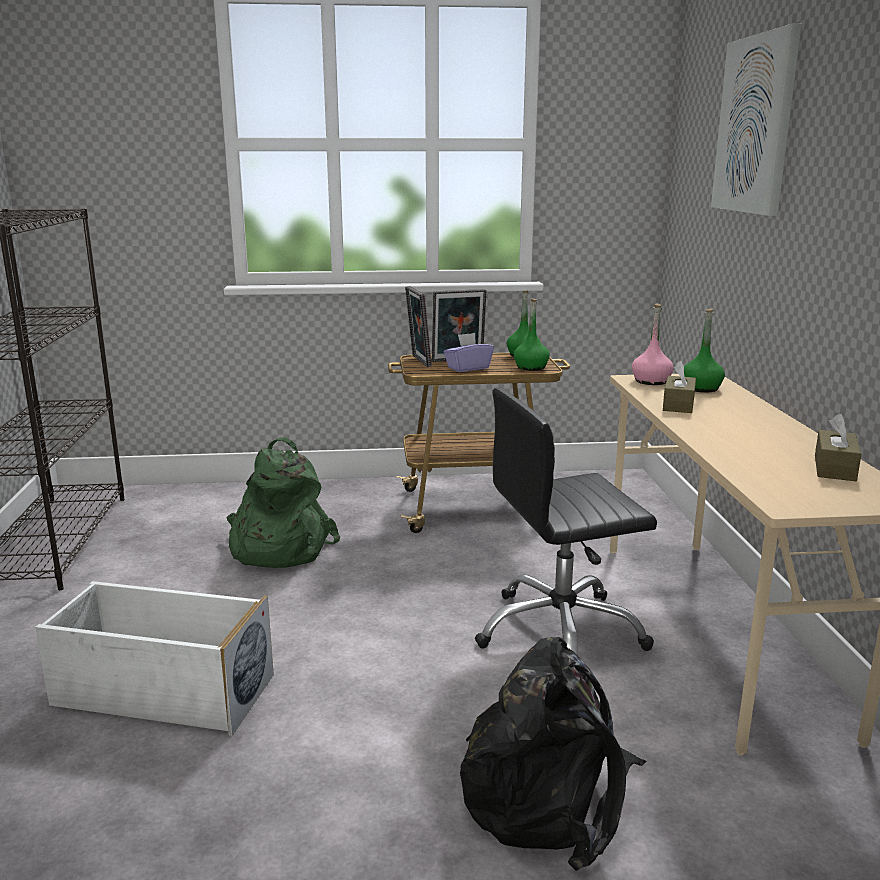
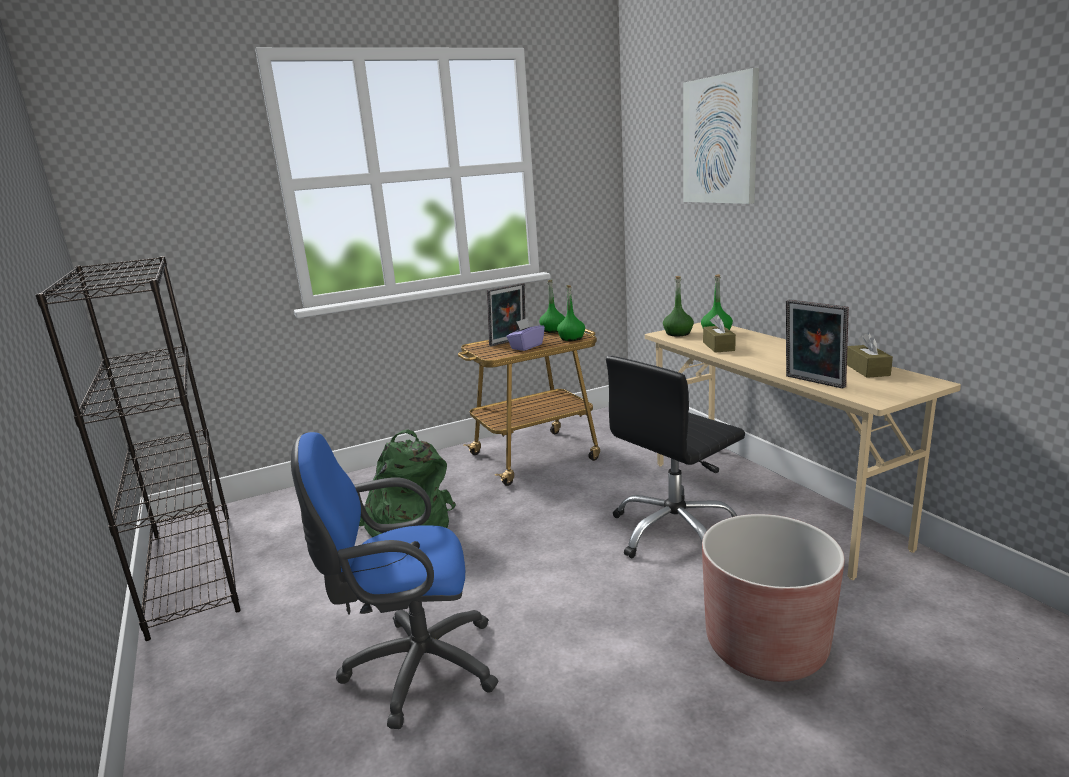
camera: 20 degrees left, 0 degrees up
white storage box [35,581,274,736] -> blue office chair [291,432,498,729]
picture frame [405,286,432,367] -> picture frame moved to [786,299,849,389]
black backpack [460,637,646,871] -> brown planter [702,514,845,682]
pink bottle [632,304,674,385] -> green bottle [663,276,694,336]

